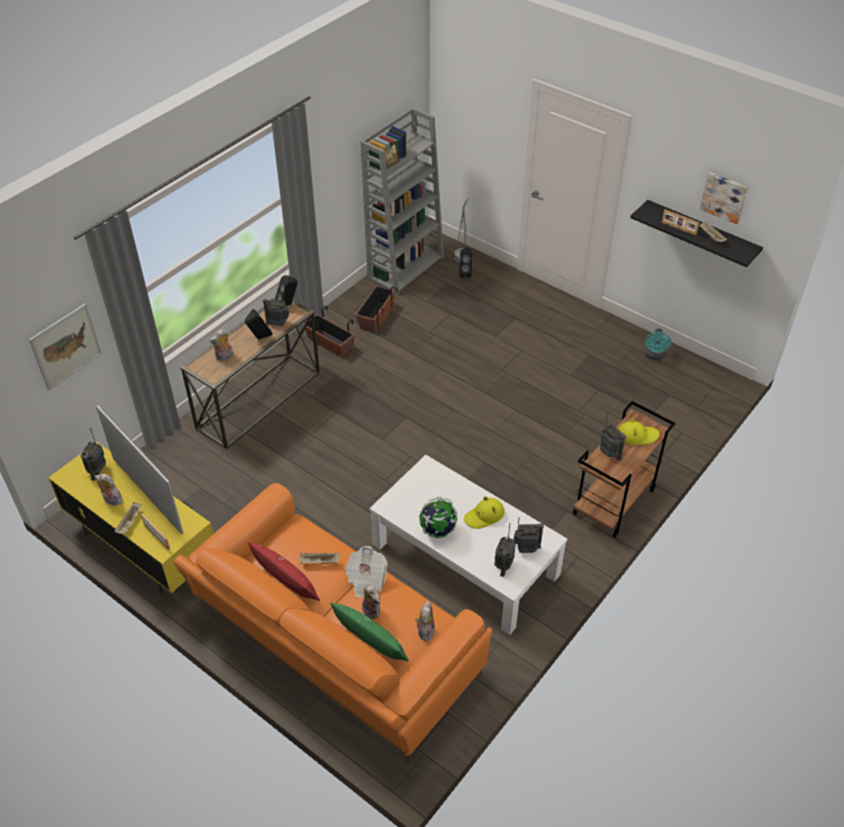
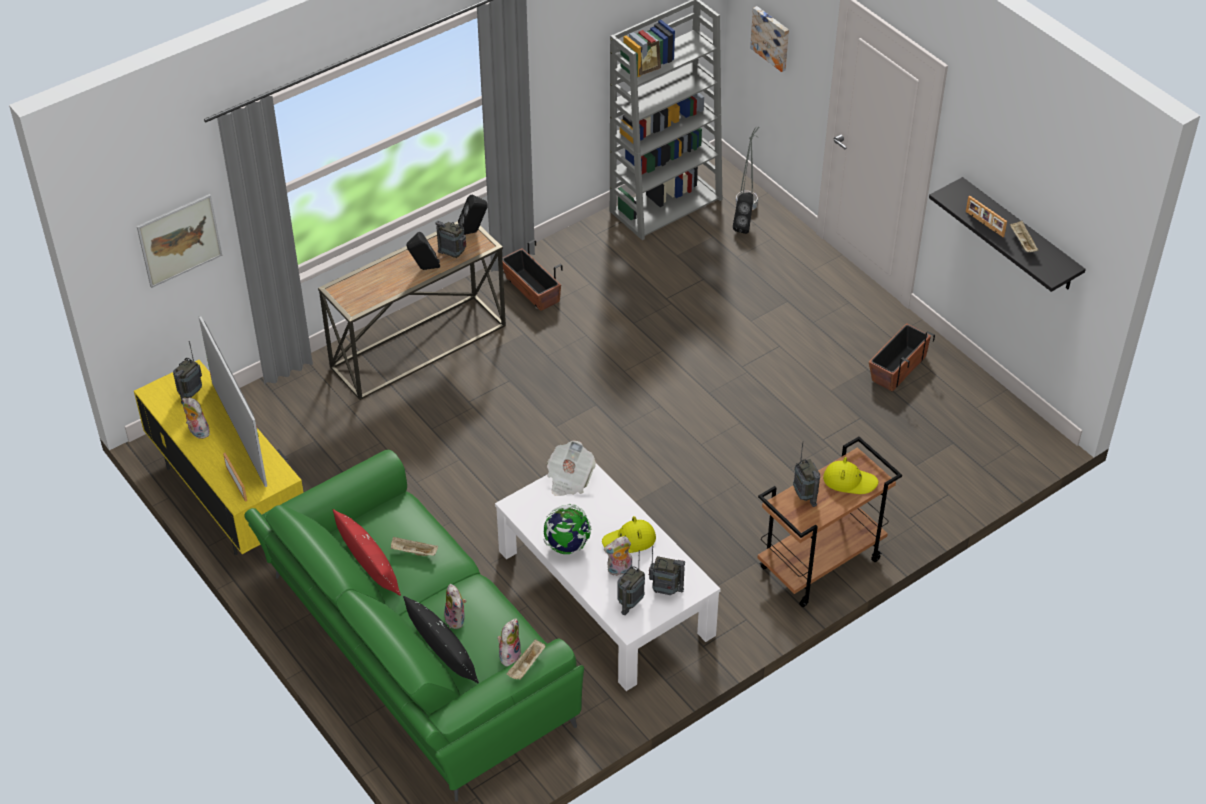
camera: 15 degrees right, 0 degrees up
beige tray [114,502,142,534] -> beige tray moved to [506,639,545,680]
orange sofa [174,483,492,763] -> green sofa [244,450,584,802]
plush toy [210,329,233,361] -> plush toy moved to [604,536,632,576]
green pillow [330,603,409,661] -> black pillow [403,596,479,684]
newspaper [345,546,388,598] -> newspaper moved to [547,441,596,496]
planter [355,285,398,333] -> planter moved to [869,323,935,392]
turquoise fan [645,328,671,360] -> none
picture [700,172,748,224] -> picture moved to [750,6,789,72]

